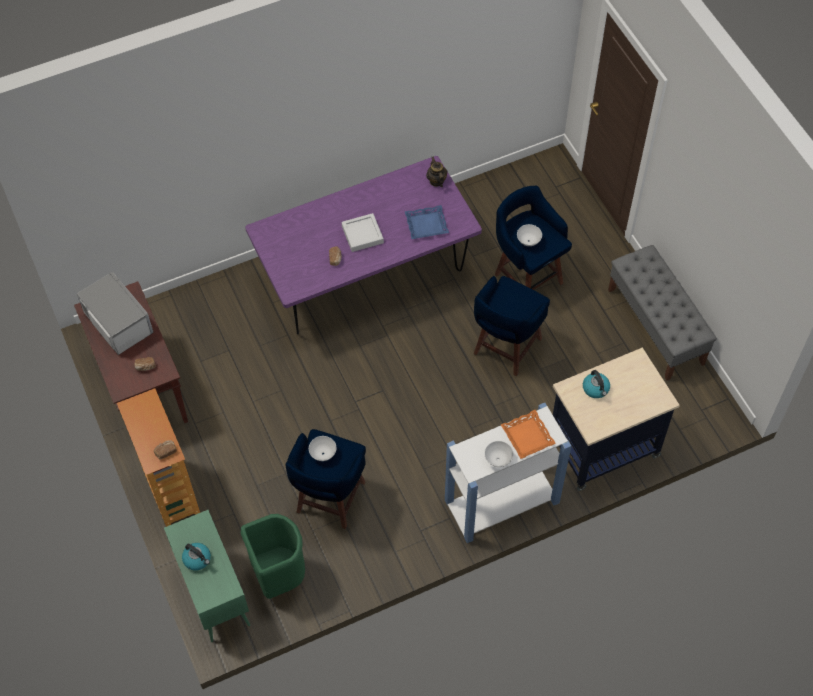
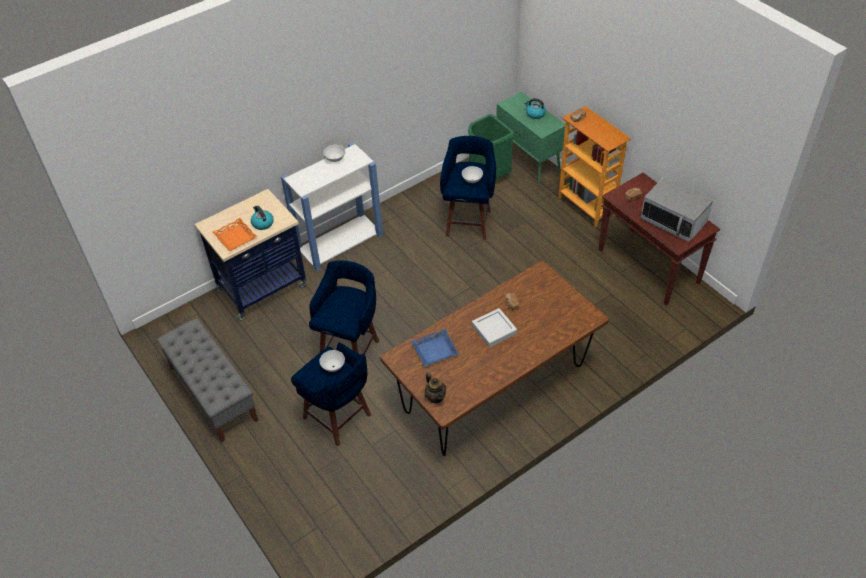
camera: 170 degrees right, 10 degrees down
purple dining table [245,156,482,335] -> brown dining table [380,261,609,456]
orange tray [501,410,556,459] -> orange tray moved to [213,218,257,251]

